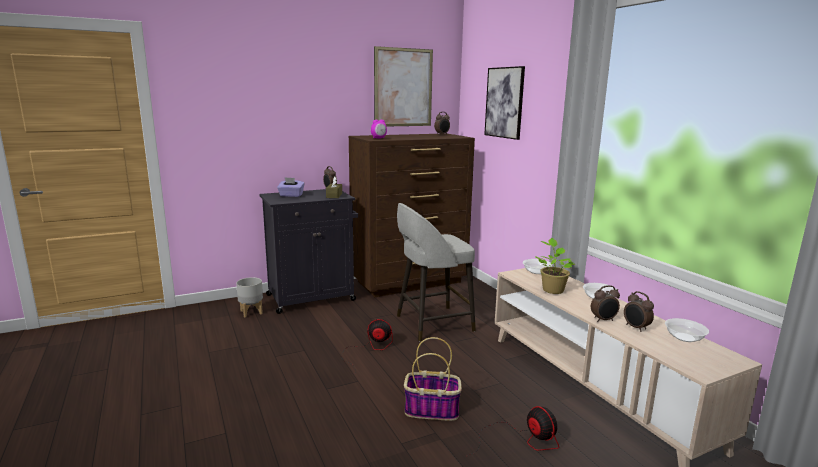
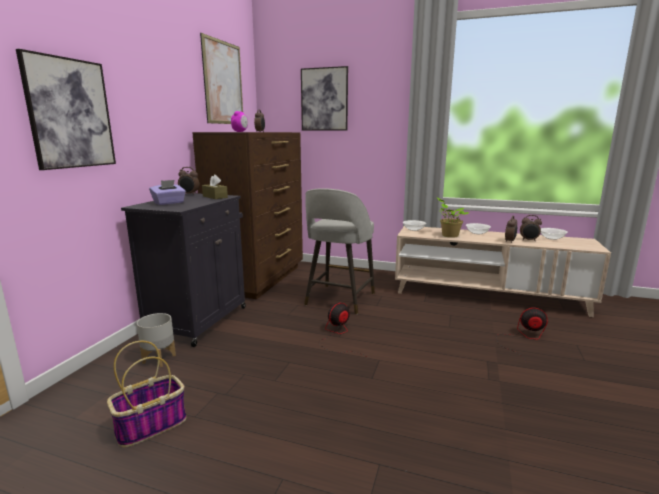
camera: 45 degrees left, 0 degrees up
basket [404,337,462,421] -> basket moved to [107,341,186,448]
none -> picture [16,49,116,170]

